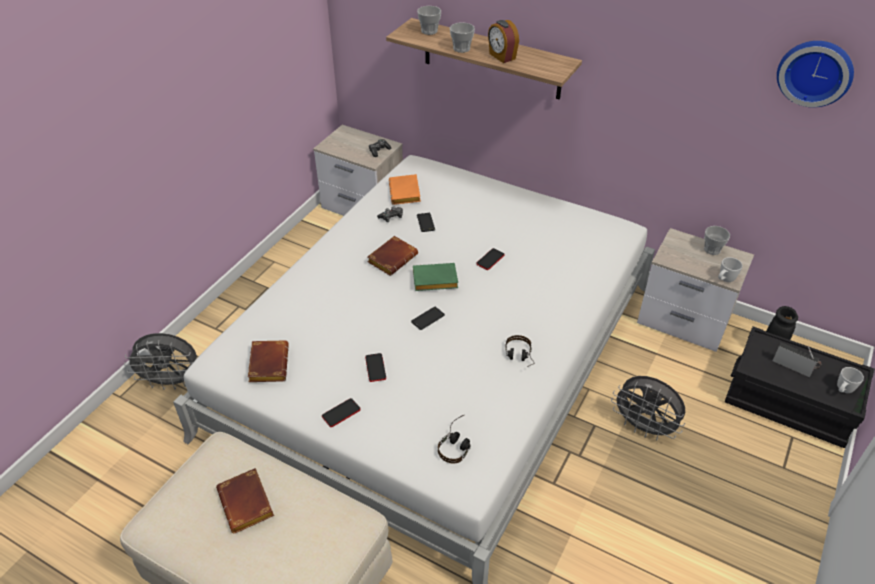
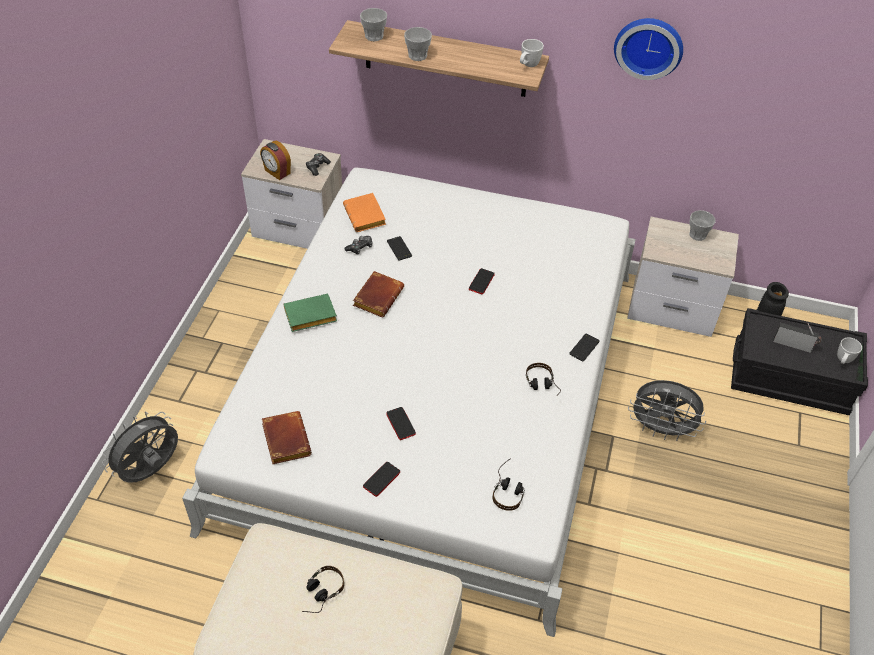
camera: 15 degrees left, 5 degrees up
grey fan [124,333,197,390] -> grey fan turned 150 degrees clockwise [102,411,178,483]
brown book [216,468,274,533] -> headphones [302,566,344,613]
phone [411,307,445,330] -> phone moved to [569,333,600,361]
green book [413,263,458,291] -> green book moved to [284,293,337,332]
alarm clock [488,20,519,63] -> alarm clock moved to [260,141,291,180]
white mug [718,257,743,282] -> white mug moved to [520,39,544,67]
wall clock [777,41,854,107] -> wall clock moved to [614,18,683,80]

